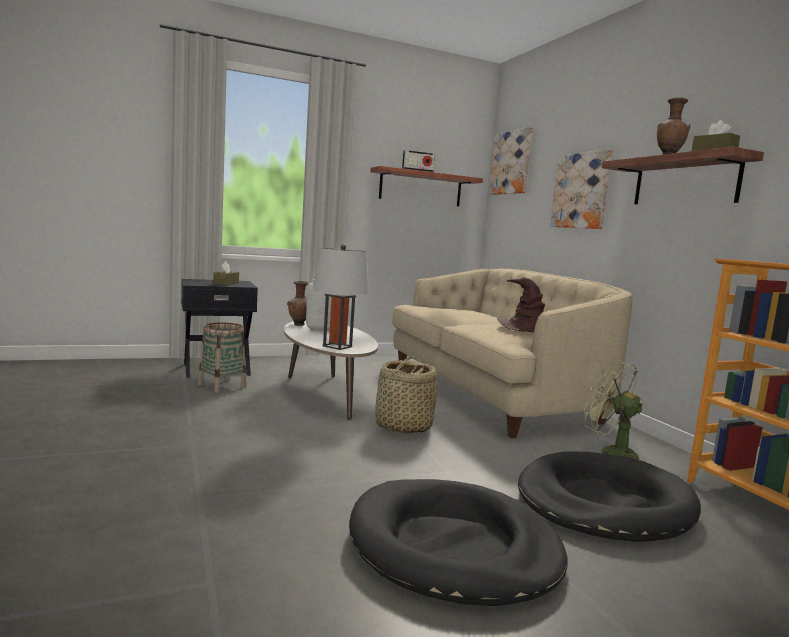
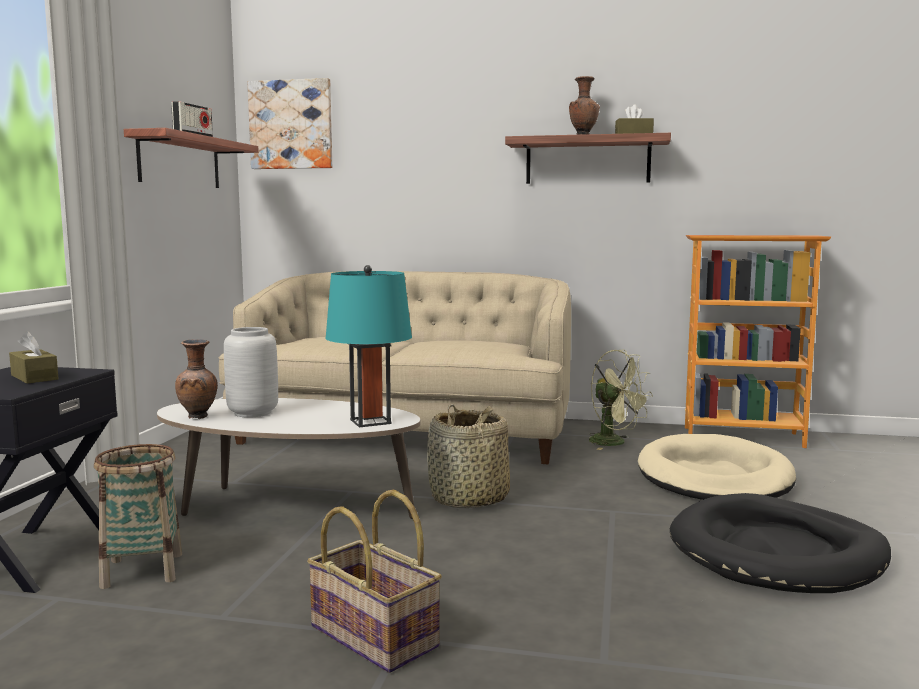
camera: 55 degrees left, 0 degrees up
grey table lamp [313,244,369,350] -> turquoise table lamp [325,265,412,427]
brown hat [497,277,545,333] -> none
black dog bed [518,452,701,542] -> beige dog bed [638,434,796,500]
picture [550,149,613,229] -> none
green fan [584,360,643,460] -> green fan turned 120 degrees counterclockwise [589,350,653,450]
none -> basket [307,490,442,673]

